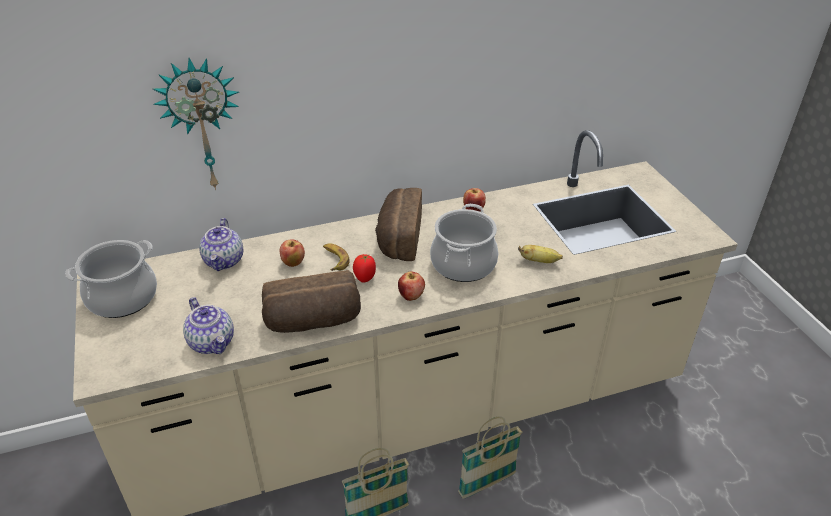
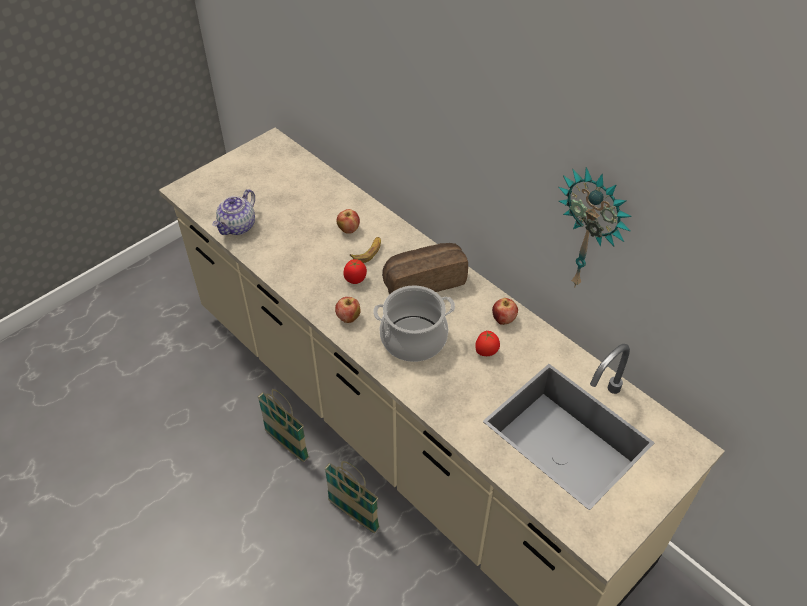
camera: 65 degrees right, 10 degrees up
cooking pot [65,240,157,318] -> none
wall clock [152,58,239,190] -> wall clock moved to [558,167,632,286]
teapot [199,218,243,271] -> none
bread [262,270,361,333] -> none
banana [518,245,563,263] -> none
none -> tomato [475,331,500,356]

